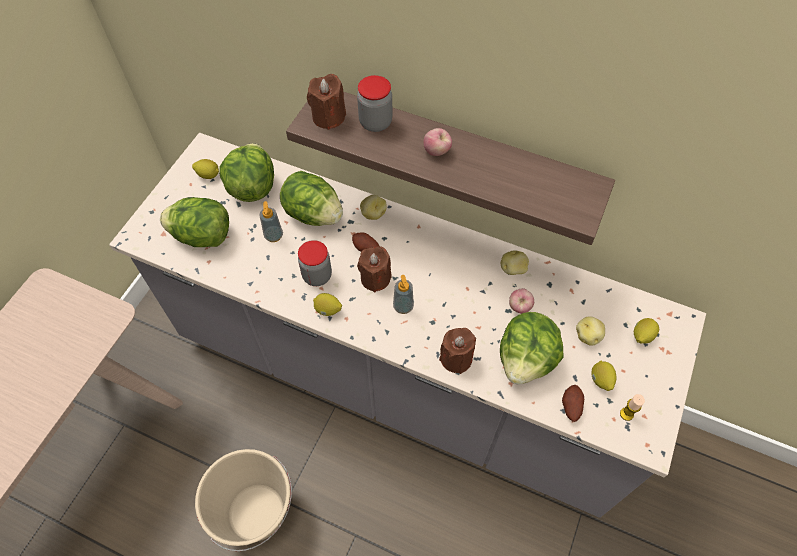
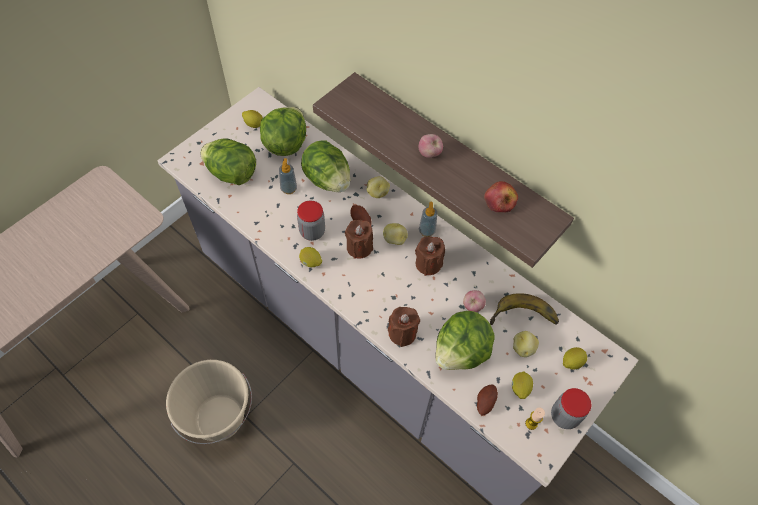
camera: 15 degrees right, 0 degrees up
brown candle [307,74,346,130] -> brown candle moved to [415,236,445,276]
jar [357,75,392,132] -> jar moved to [551,388,591,429]
soap dispenser [393,275,414,314] -> soap dispenser moved to [419,202,437,237]
potato [501,251,529,275] -> potato moved to [383,223,408,245]
none -> apple [484,181,518,213]
none -> banana [490,293,559,325]

